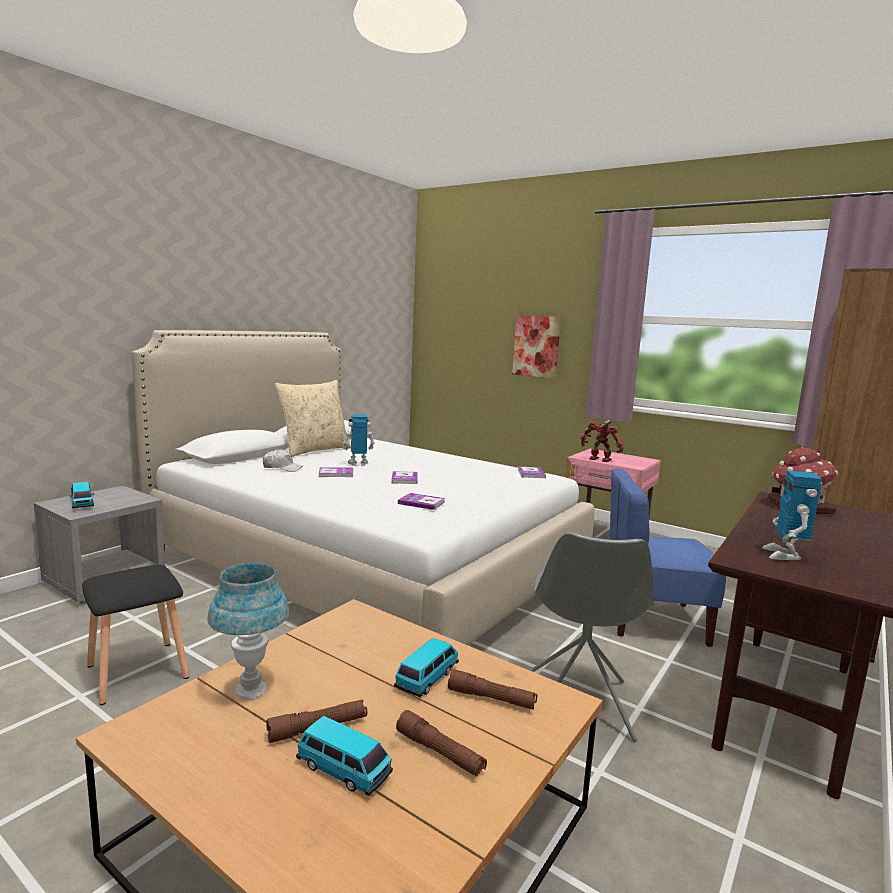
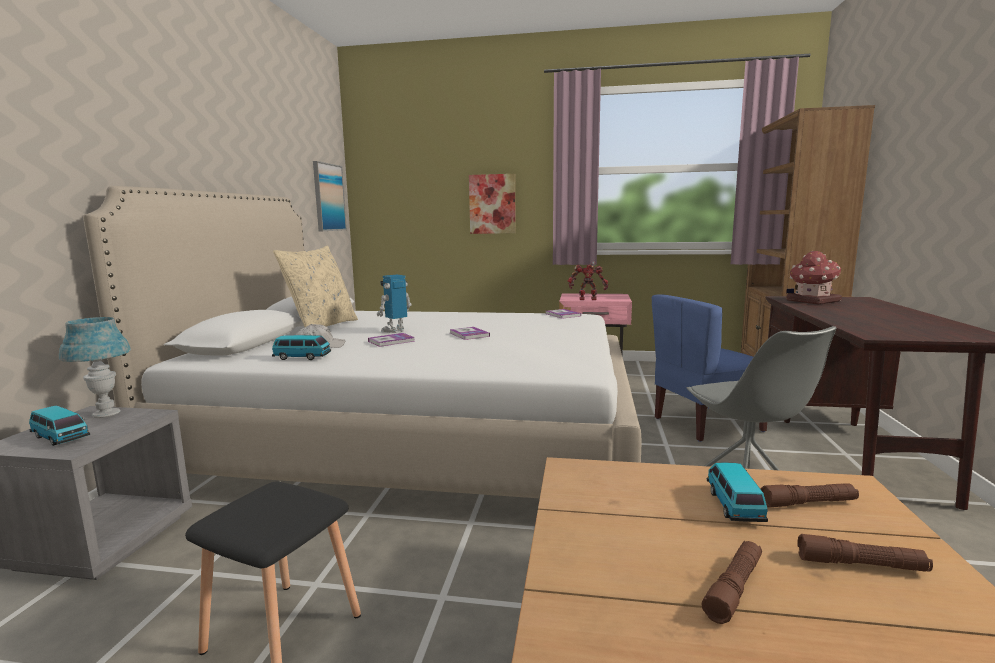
camera: 25 degrees left, 0 degrees up
blue table lamp [207,562,289,699] -> blue table lamp moved to [59,317,131,418]
toy car [296,716,393,796] -> toy car moved to [272,335,331,360]
book [398,493,445,510] -> none
toy robot [762,470,822,560] -> none
none -> picture [313,161,347,231]

